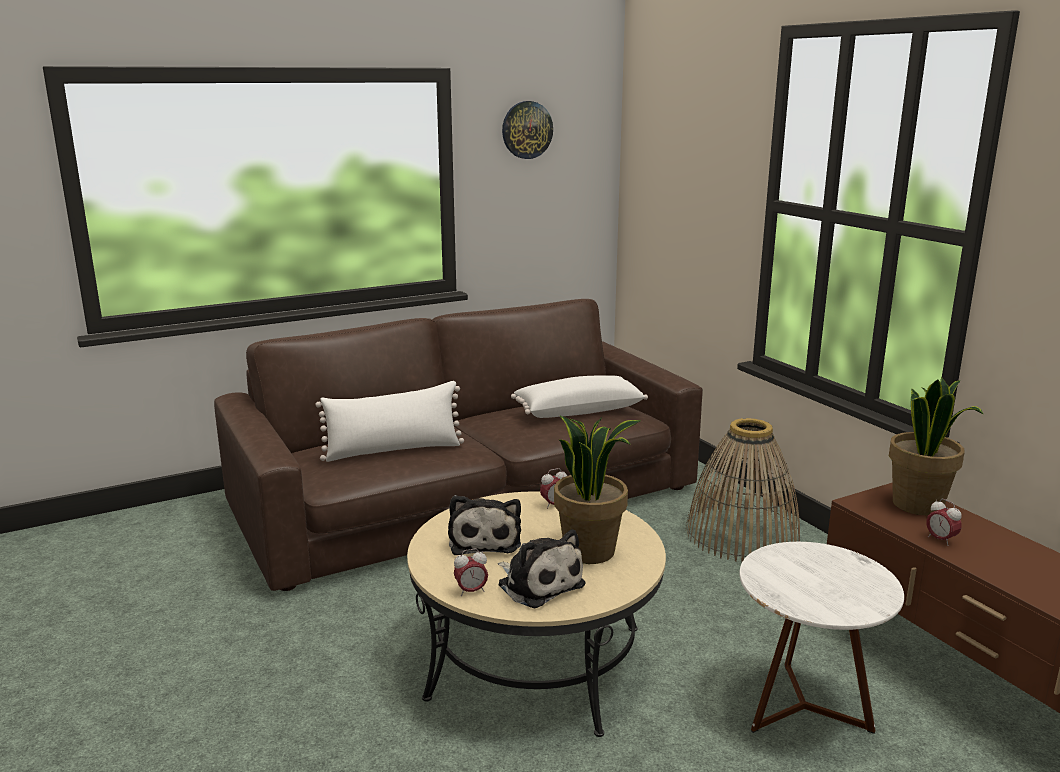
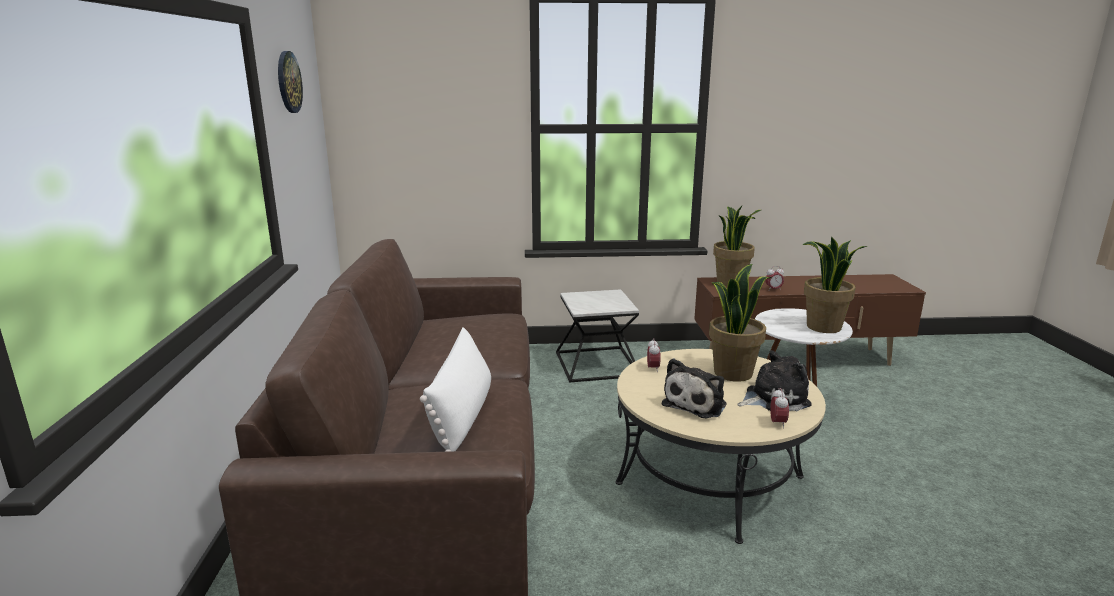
camera: 65 degrees left, 0 degrees up
plush toy [448,495,521,555] -> plush toy turned 105 degrees clockwise [662,358,727,419]
white pillow [511,375,648,418] -> none
basket [686,418,800,562] -> side table [556,289,639,382]
none -> potted plant [802,236,867,333]

